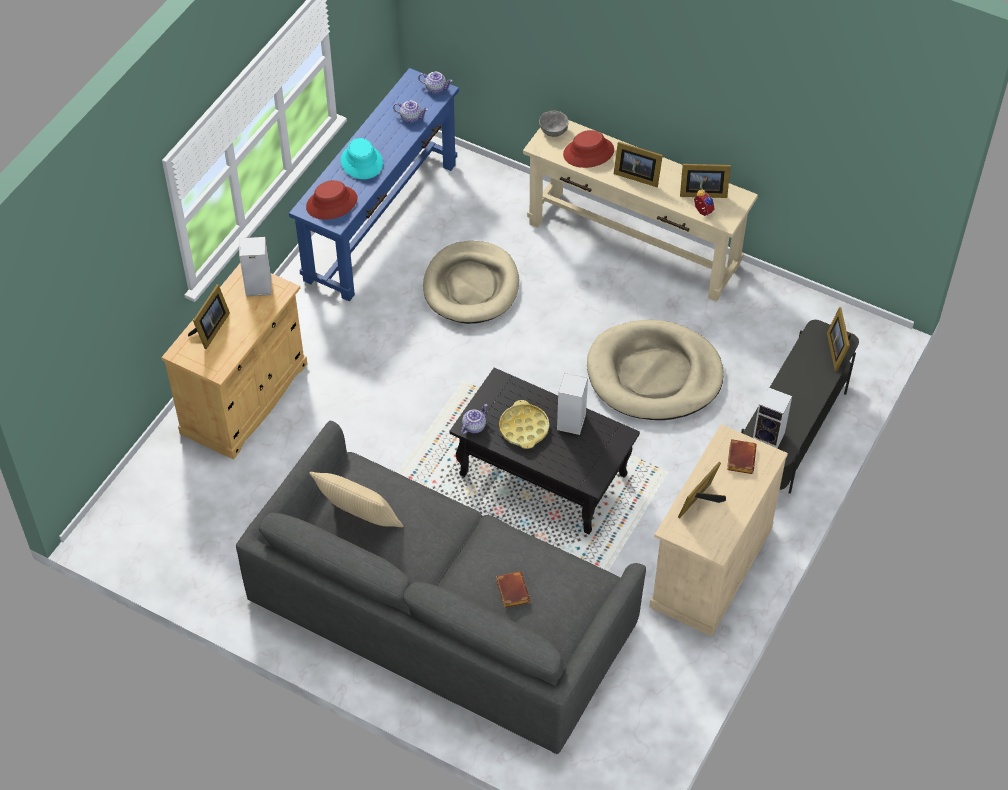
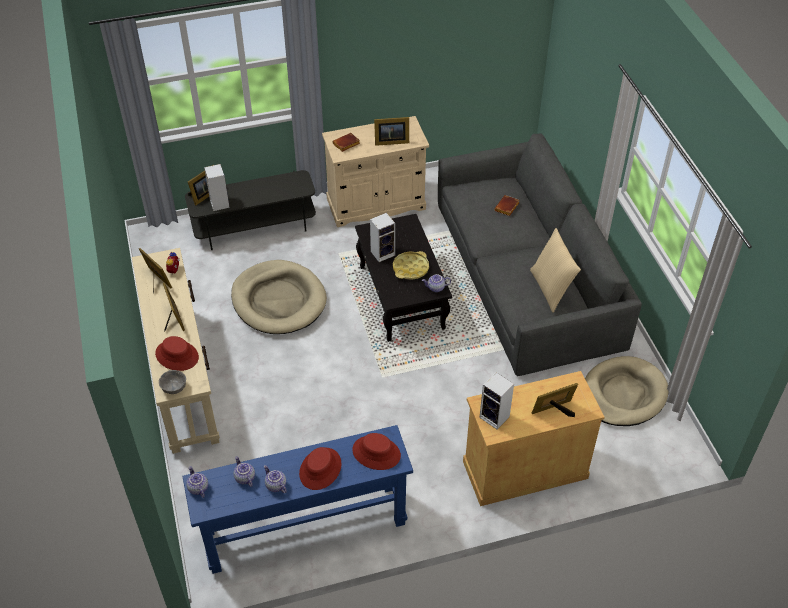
camera: 135 degrees left, 5 degrees down
turquoise hat [341,138,383,179] -> red hat [299,447,341,490]
beige dog bed [423,241,519,324] -> beige dog bed moved to [585,356,669,426]
speaker [753,387,792,448] -> speaker moved to [204,164,230,211]
none -> teapot [264,465,287,493]

